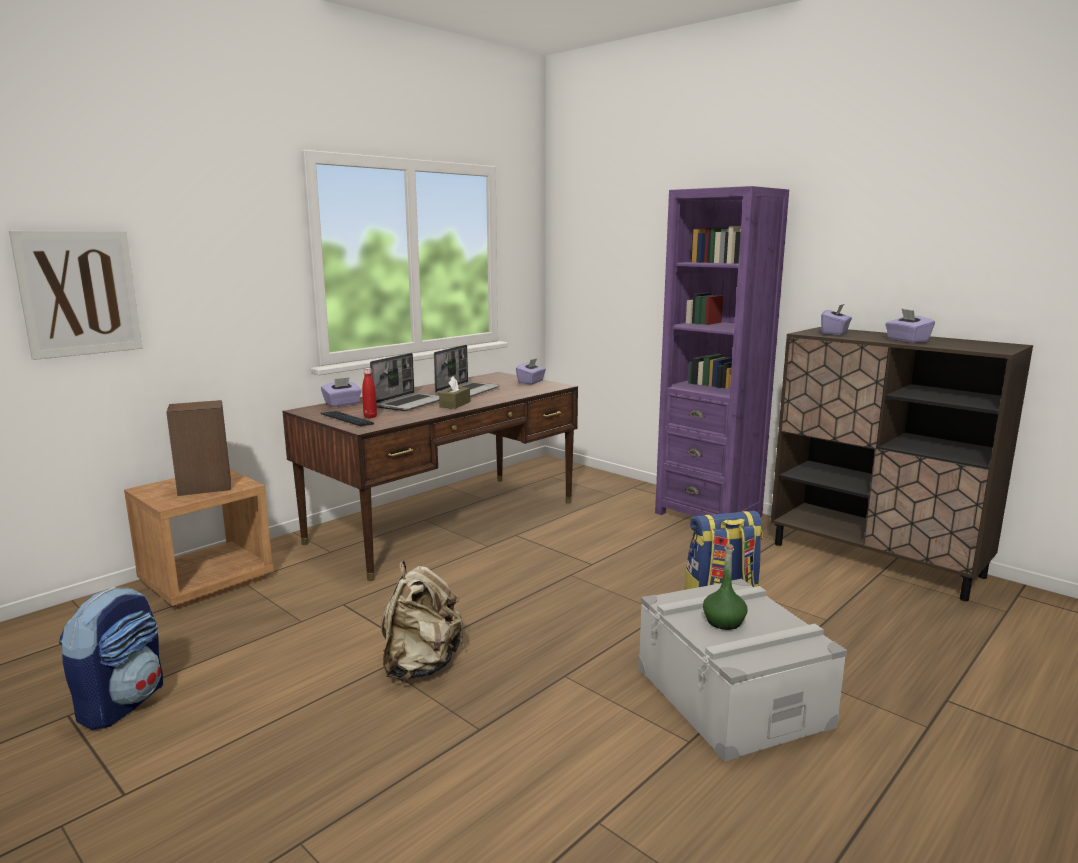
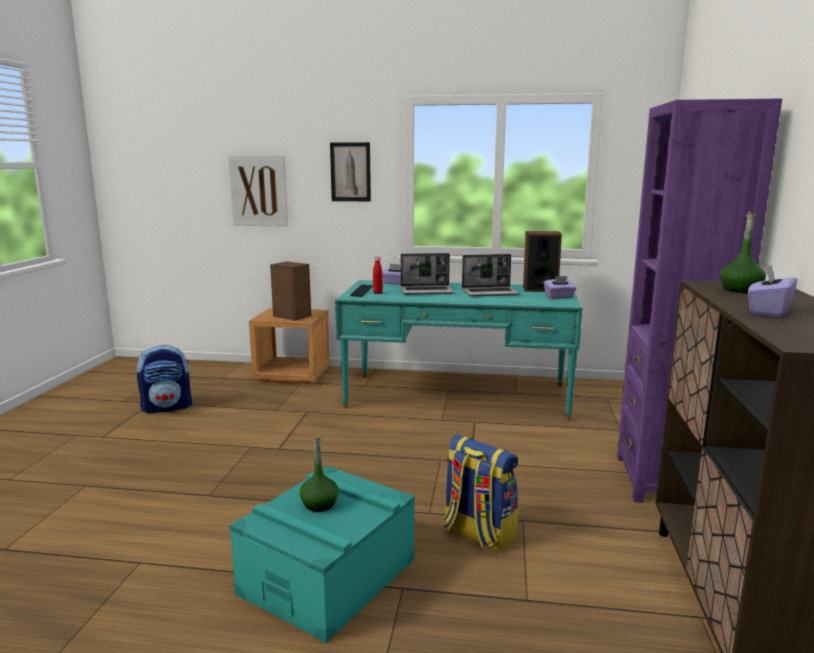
camera: 55 degrees right, 0 degrees up
brown desk [282,372,578,581] -> turquoise desk [335,280,582,421]
beige backpack [381,561,465,681] -> none
brown tissue box [439,376,470,409] -> none
grey storage box [638,579,847,762] -> turquoise storage box [229,465,415,643]
purple tissue box [821,304,852,335] -> green bottle [720,211,766,293]
none -> picture [330,142,371,201]
none -> speaker [523,231,562,292]

